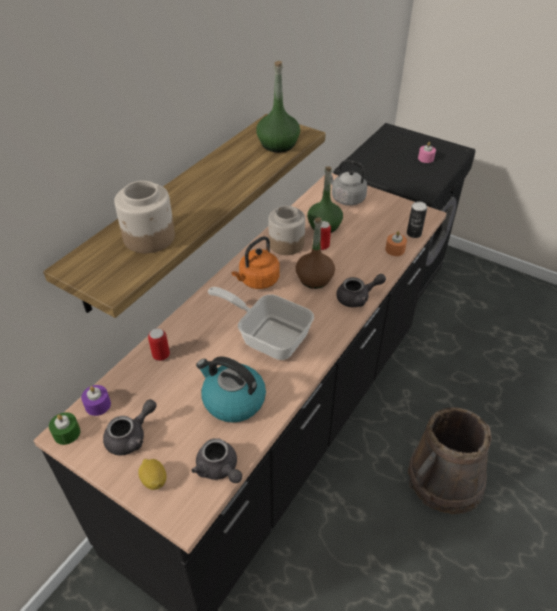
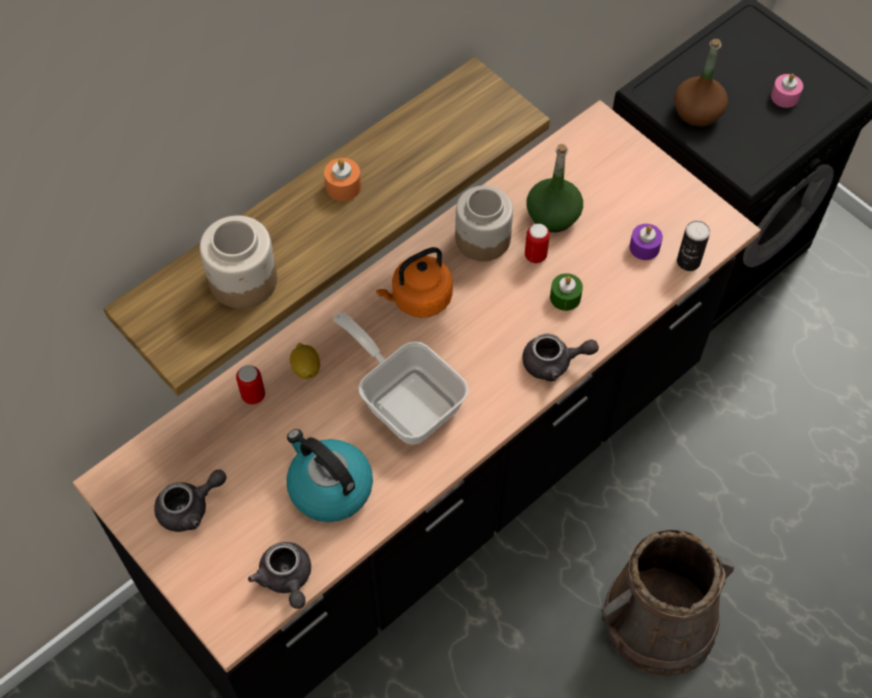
camera: 15 degrees right, 15 degrees up
green candle [49,412,80,445] -> green candle moved to [550,273,583,311]
purple candle [81,385,111,416] -> purple candle moved to [629,224,663,260]
lemon [138,459,166,490] -> lemon moved to [290,343,320,379]
green bottle [256,61,300,152] -> none
brown bottle [296,217,335,289] -> brown bottle moved to [674,39,728,127]
grey kettle [331,160,367,206] -> none
orange candle [385,231,407,256] -> orange candle moved to [324,158,361,201]

